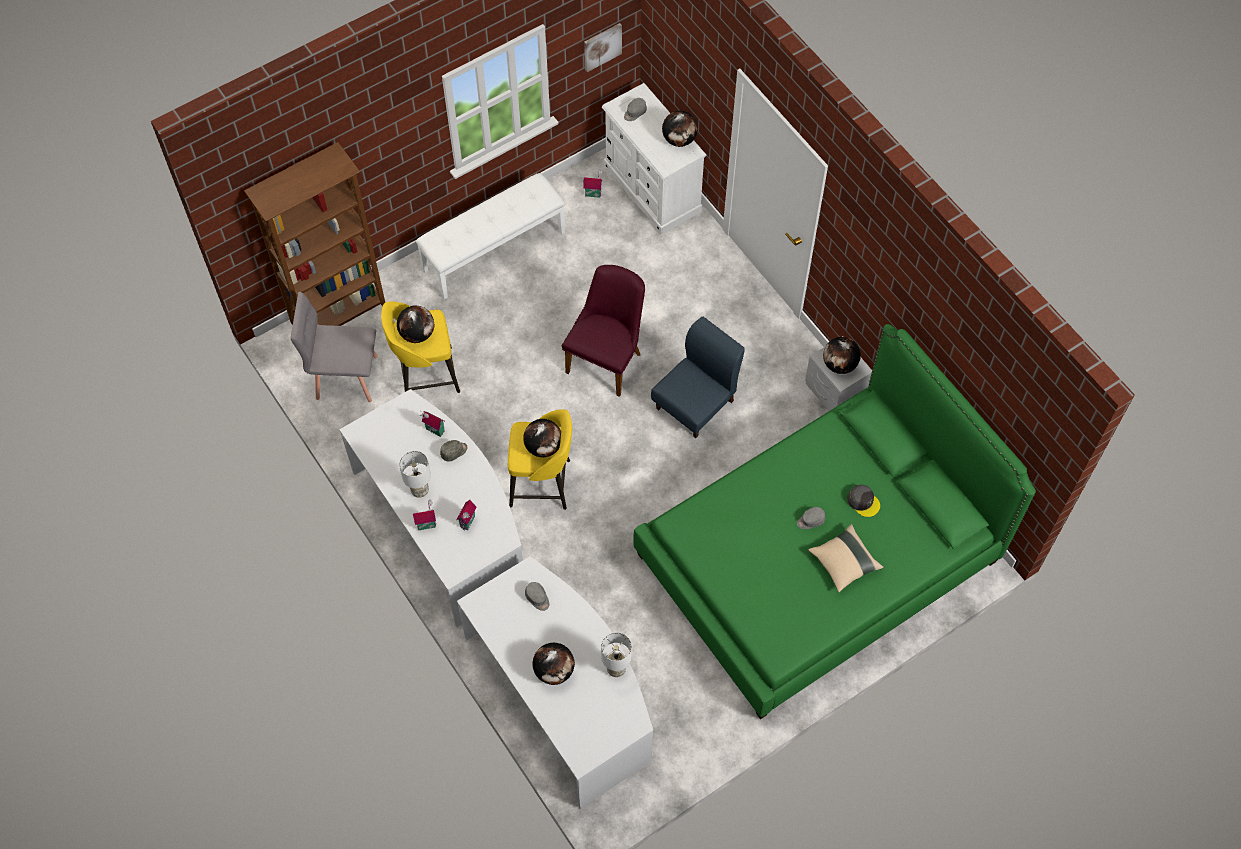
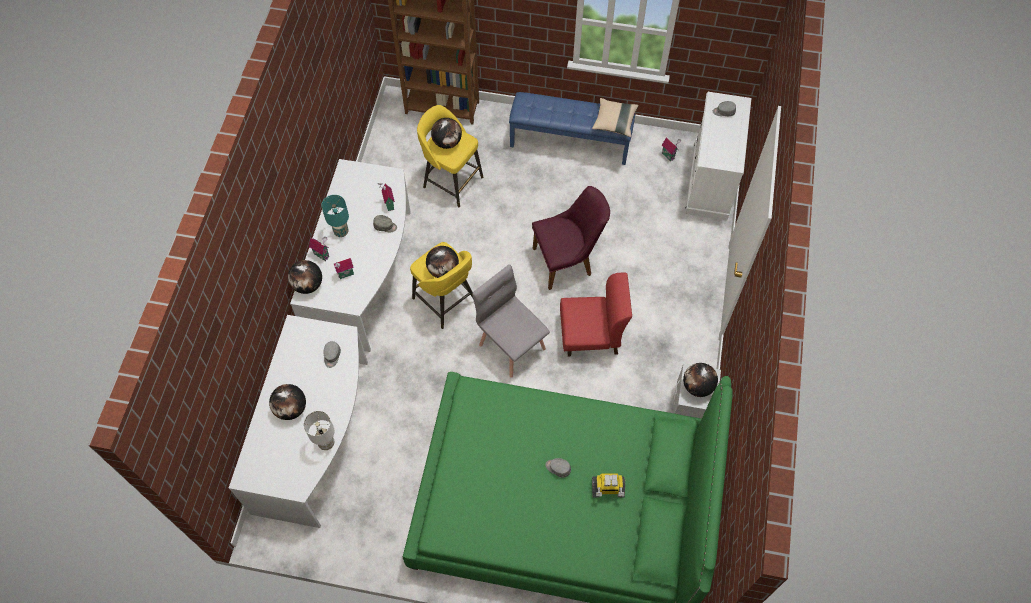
camera: 45 degrees right, 0 degrees up
grey chair [291,292,378,402] -> grey chair moved to [472,264,550,378]
white table lamp [399,451,431,498] -> turquoise table lamp [321,195,349,237]
white bench [416,173,565,299] -> blue bench [509,92,636,165]
picture [584,23,622,72] -> none
blue chair [651,317,745,438] -> red chair [560,273,632,357]
globe [662,111,698,147] -> globe moved to [288,260,322,294]
beige pillow [808,524,883,592] -> beige pillow moved to [592,98,639,137]
grey cap [847,485,880,517] -> toy robot [592,474,625,497]

